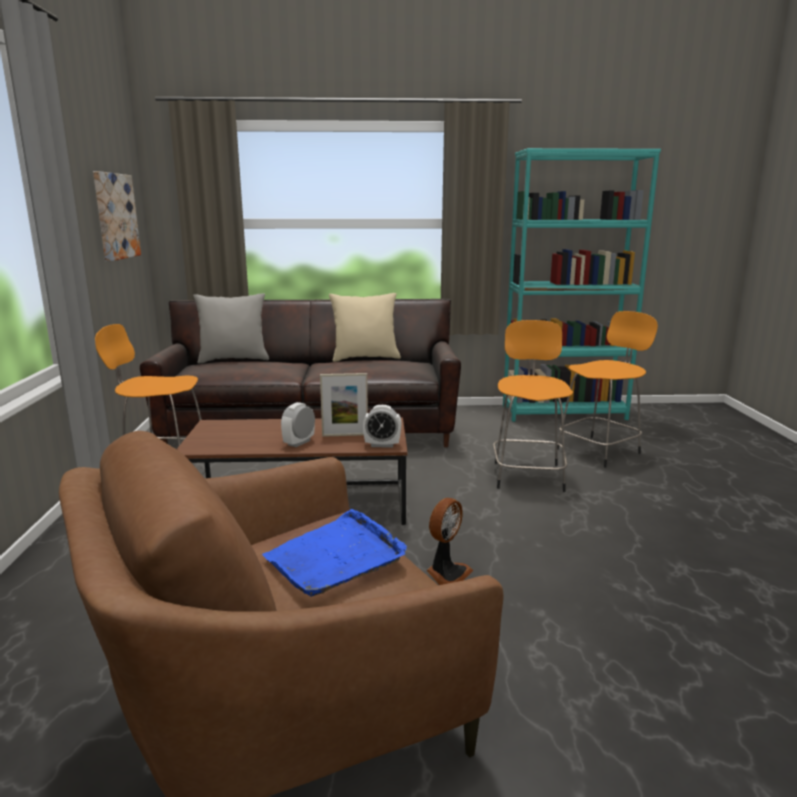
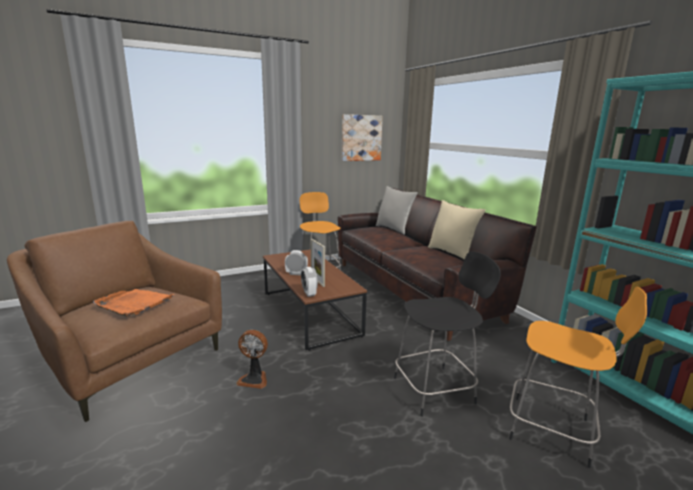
camera: 65 degrees right, 0 degrees up
blue tray [262,509,407,597] -> orange tray [93,289,174,317]
orange stool [493,320,573,492] -> black stool [394,251,501,417]

